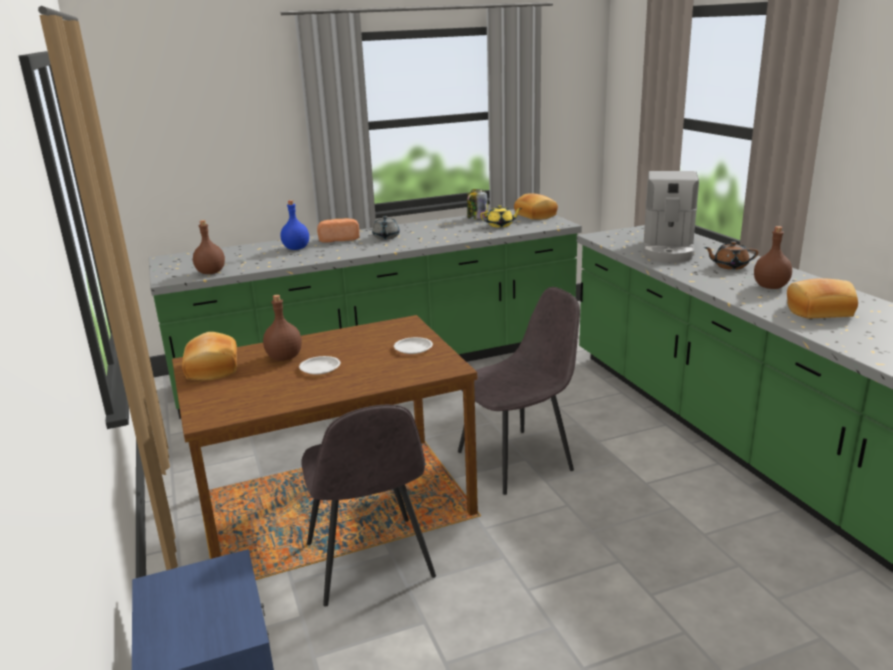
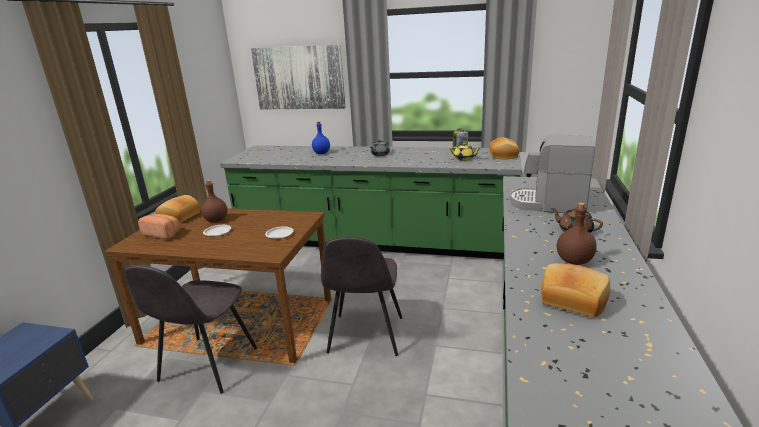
camera: 35 degrees right, 0 degrees up
brown bottle [193,220,225,274] -> none
bread [317,218,359,243] -> bread moved to [138,214,180,239]
grey chair [458,287,580,495] -> grey chair turned 90 degrees clockwise [321,237,402,356]
coffee machine [644,171,699,263] -> coffee machine turned 60 degrees clockwise [510,135,595,213]
none -> picture [251,44,345,110]

